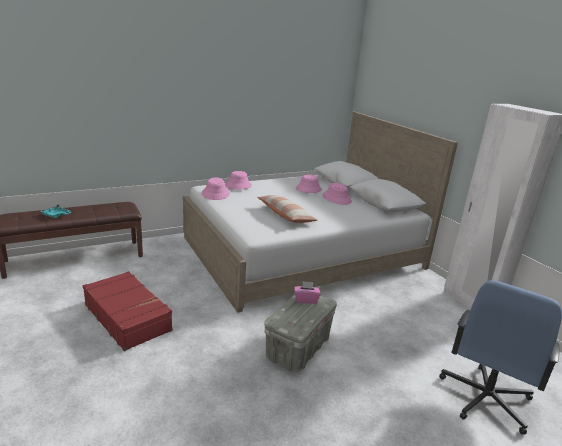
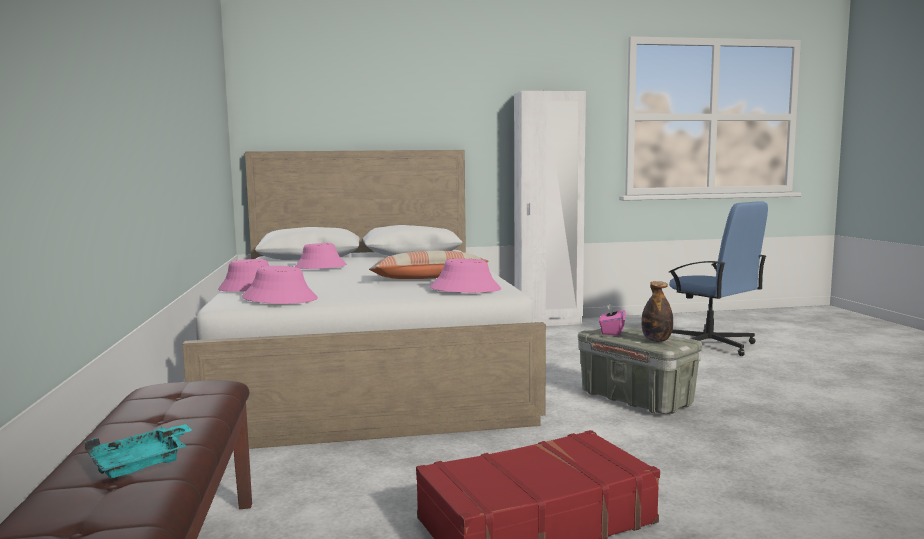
camera: 70 degrees left, 15 degrees down
pink hat [322,183,352,205] -> pink hat moved to [429,259,501,293]
none -> bottle [641,281,673,342]

